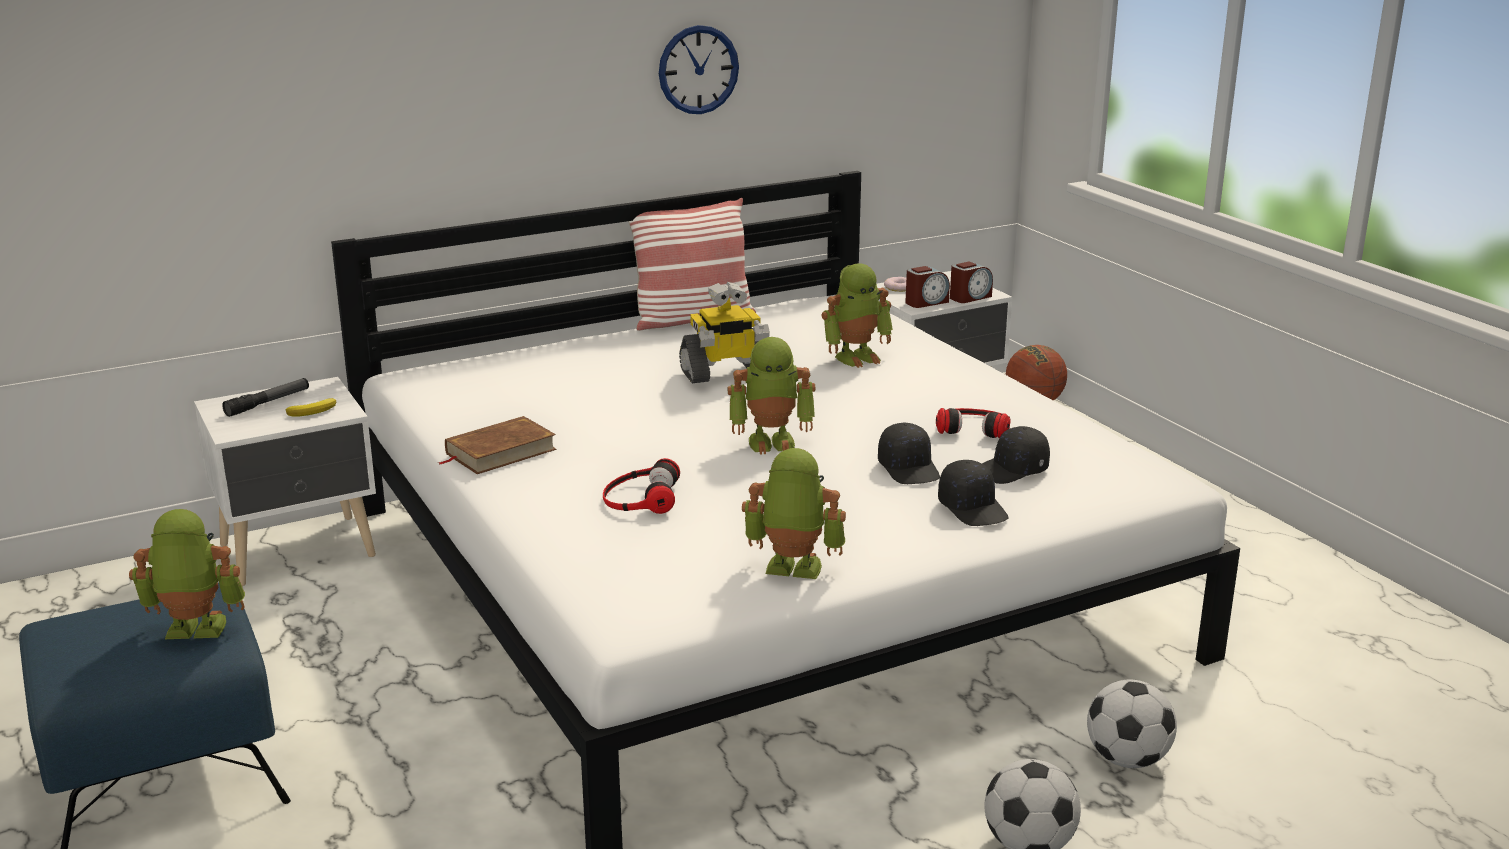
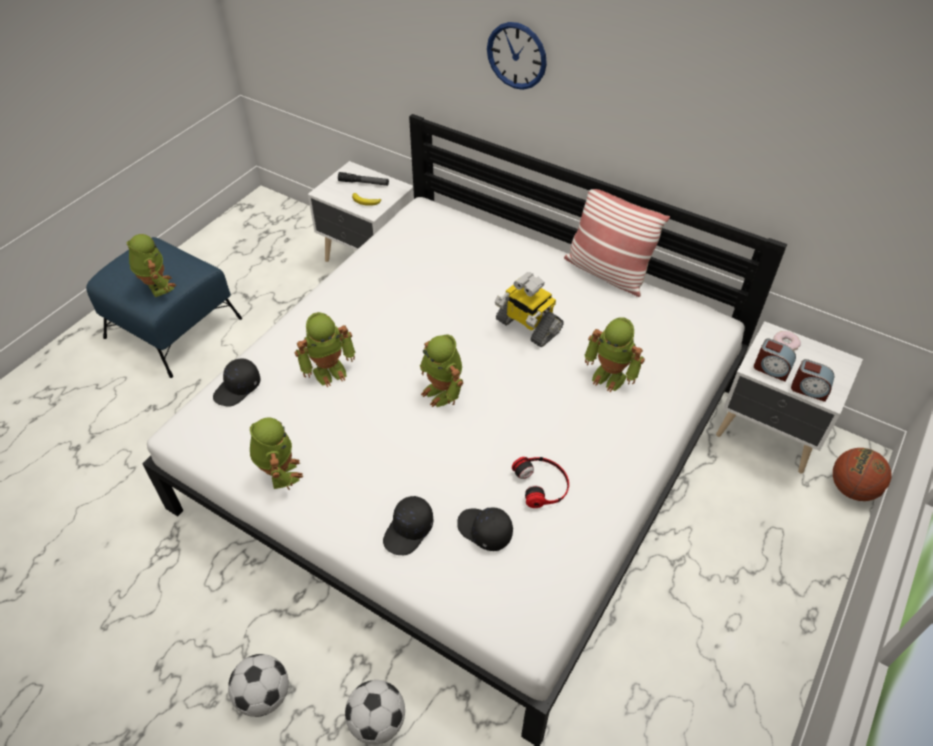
camera: 60 degrees right, 25 degrees up
brown book [439,416,556,474] -> none
headphones [603,458,680,514] -> toy robot [294,312,355,387]
wall clock [659,25,739,114] -> wall clock moved to [487,22,547,90]
black cap [878,423,940,484] -> black cap moved to [213,358,261,407]

